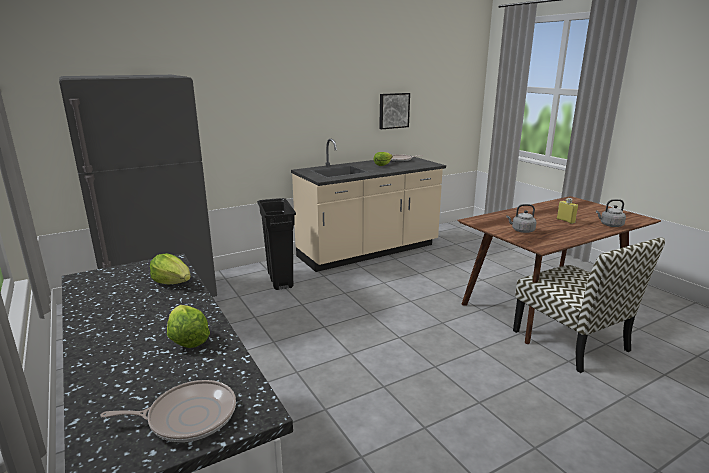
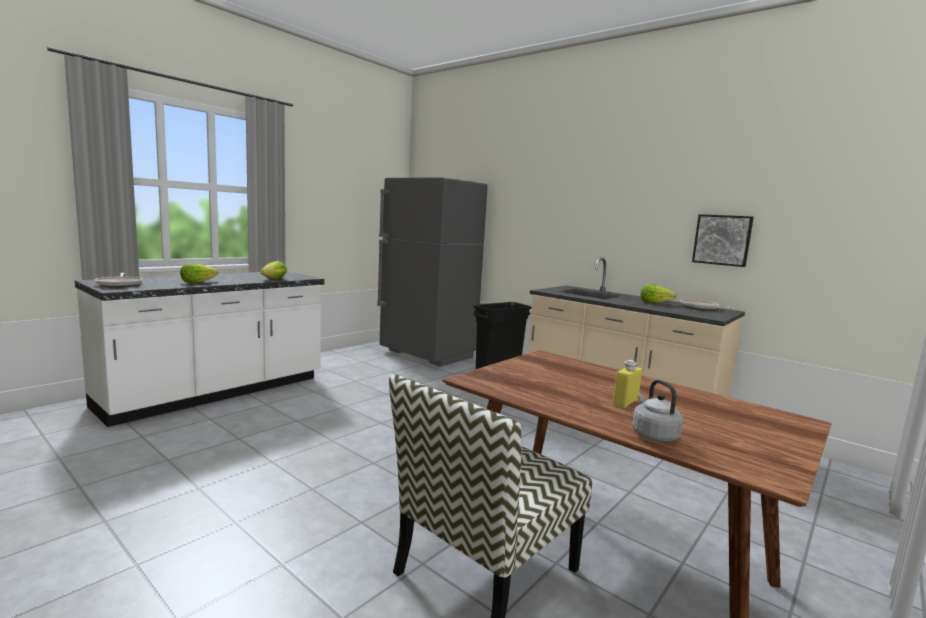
camera: 70 degrees right, 10 degrees down
grey kettle [506,204,537,233] -> none

